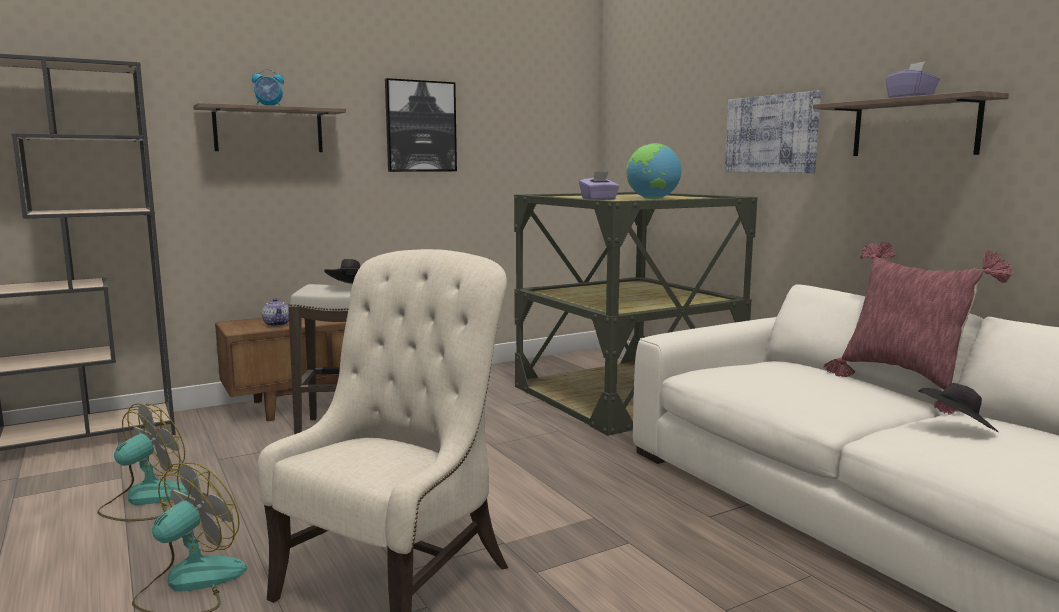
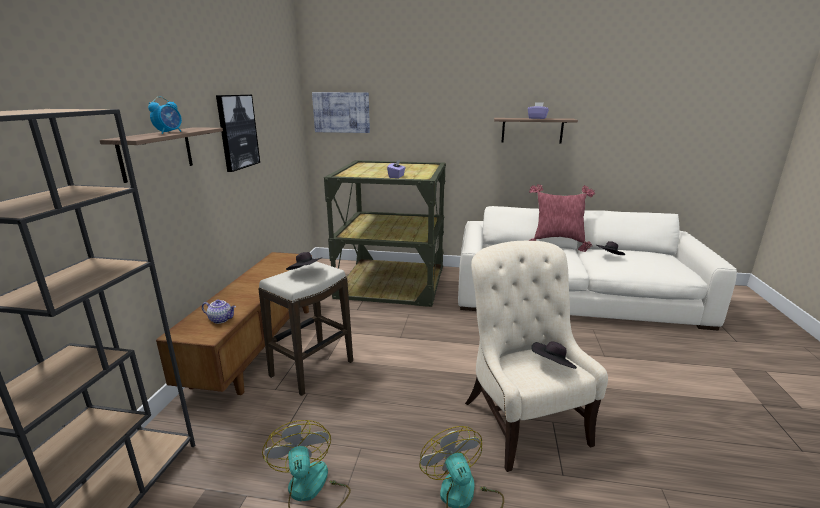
camera: 50 degrees left, 10 degrees up
globe [626,143,681,199] -> none
picture [725,91,821,173] -> picture moved to [312,92,370,133]
none -> black hat [531,342,577,369]

